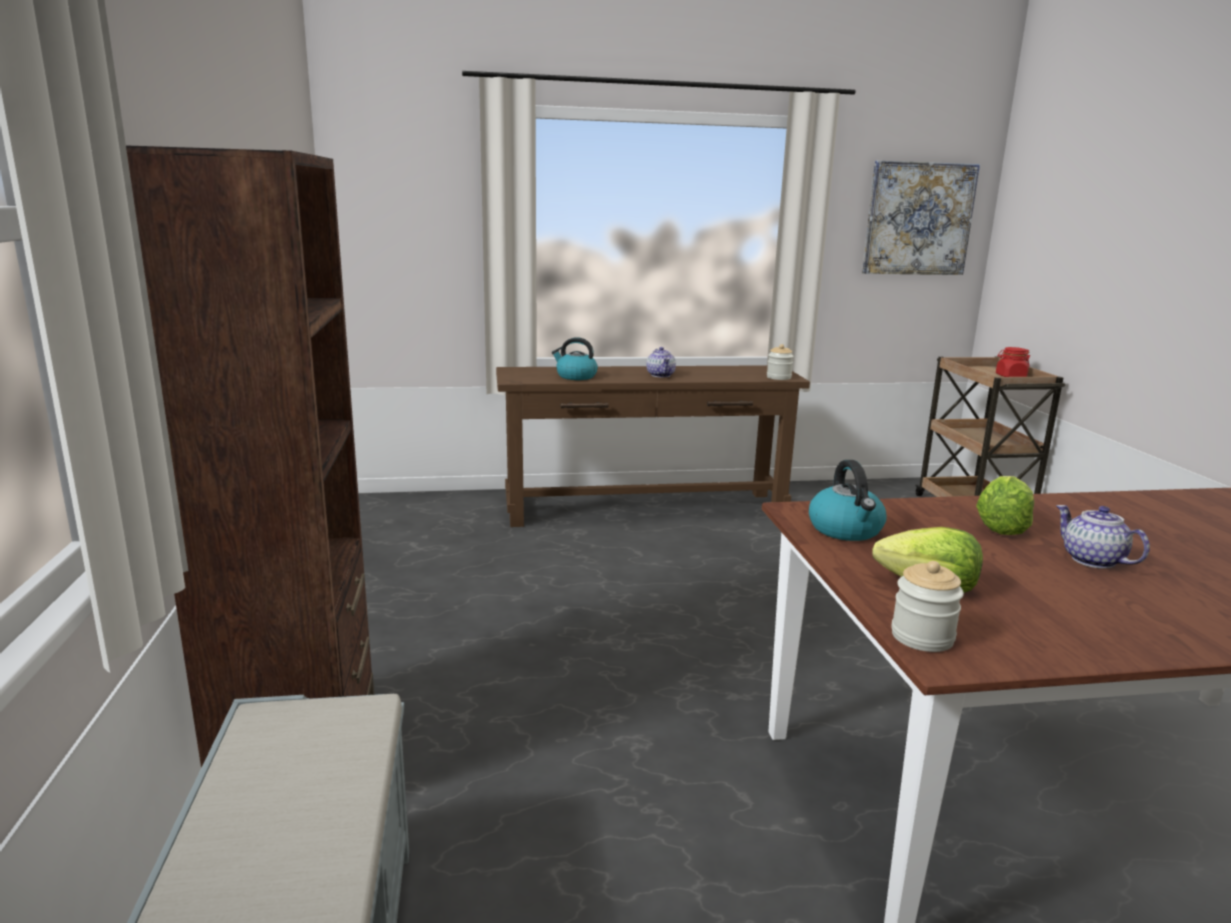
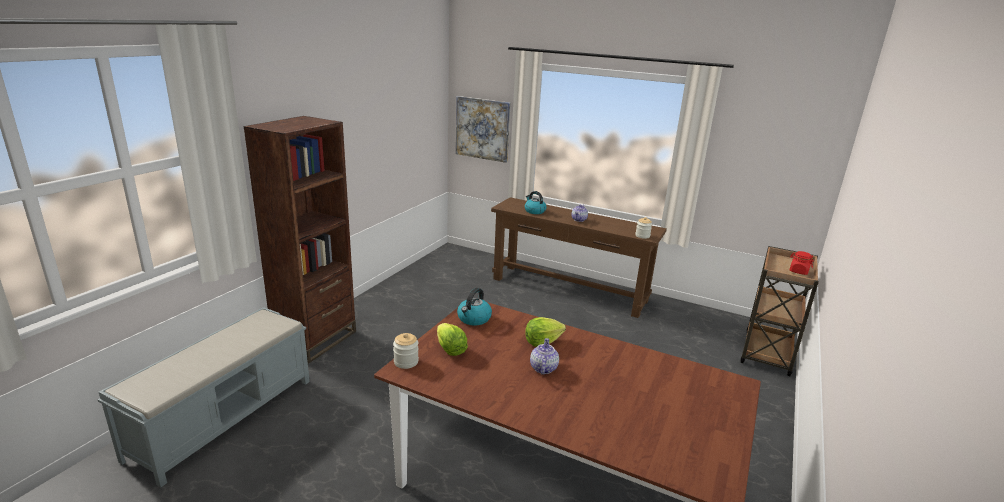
camera: 35 degrees right, 5 degrees up
picture [862,161,980,275] -> picture moved to [456,96,511,163]

